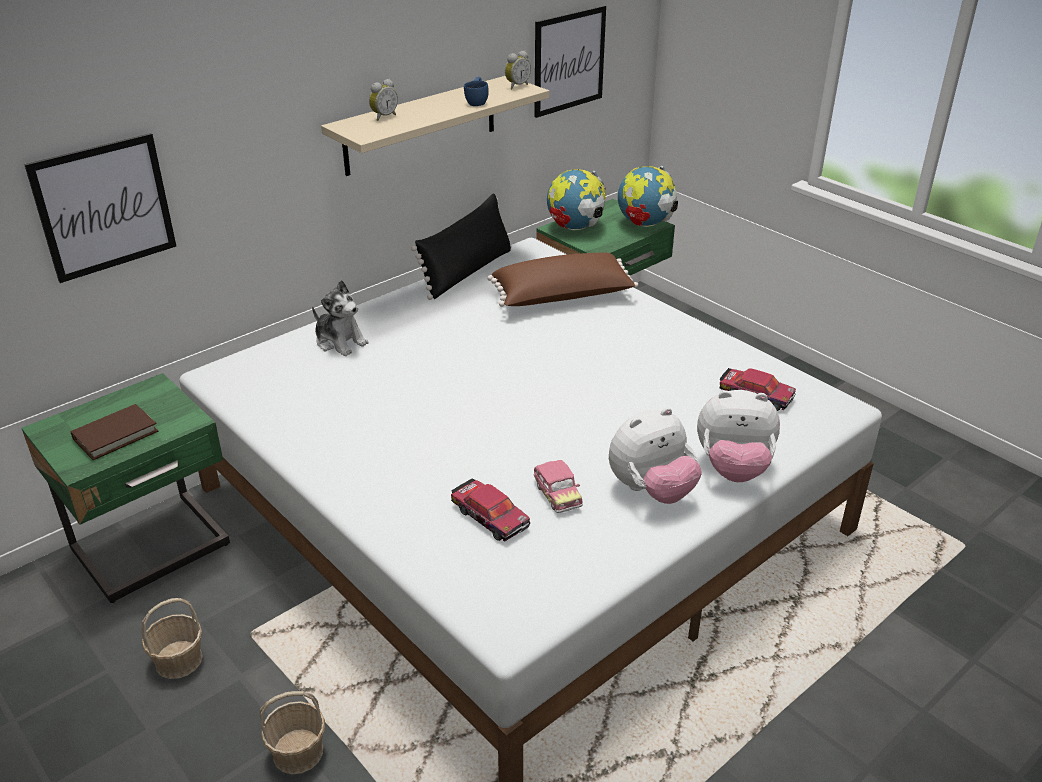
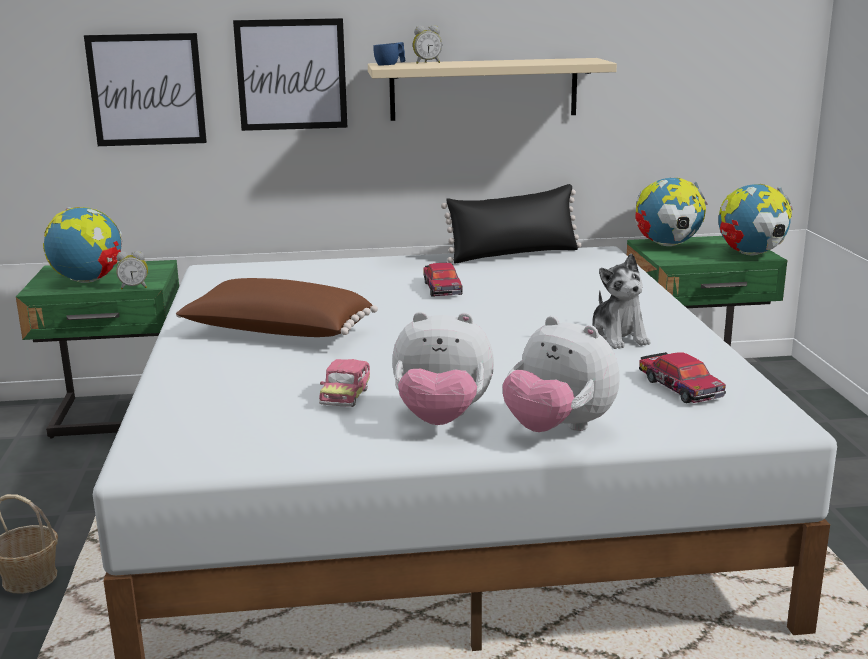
camera: 35 degrees right, 15 degrees down
brown book [71,404,158,460] -> globe [43,207,122,283]
basket [141,598,203,679] -> none
plush toy [312,280,368,356] -> plush toy moved to [592,253,650,349]
toy car [451,478,530,541] -> toy car moved to [423,263,463,297]
blue cup [464,77,489,106] -> blue cup moved to [373,42,405,66]
brown pillow [487,252,638,307] -> brown pillow moved to [176,278,378,337]
alarm clock [505,51,531,89] -> alarm clock moved to [116,251,148,289]
picture [534,5,606,118] -> picture moved to [233,18,347,131]

